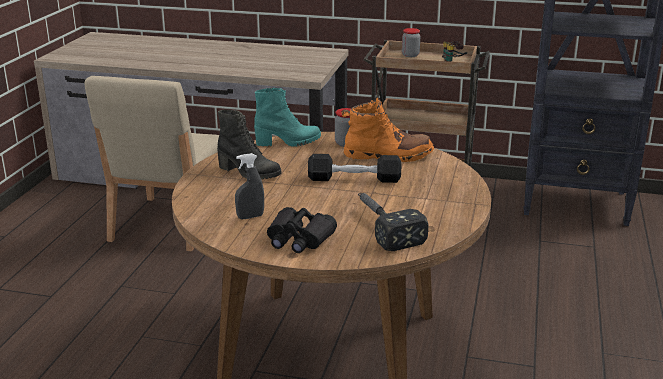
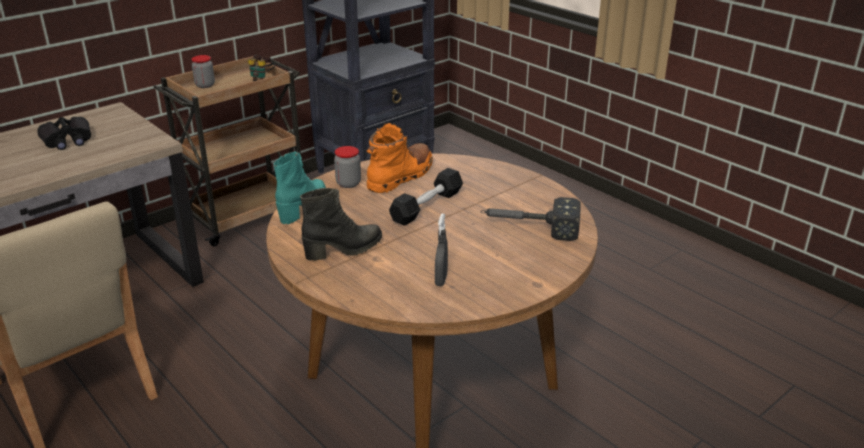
camera: 55 degrees left, 5 degrees up
black binoculars [267,207,337,253] -> black binoculars moved to [37,117,91,150]

